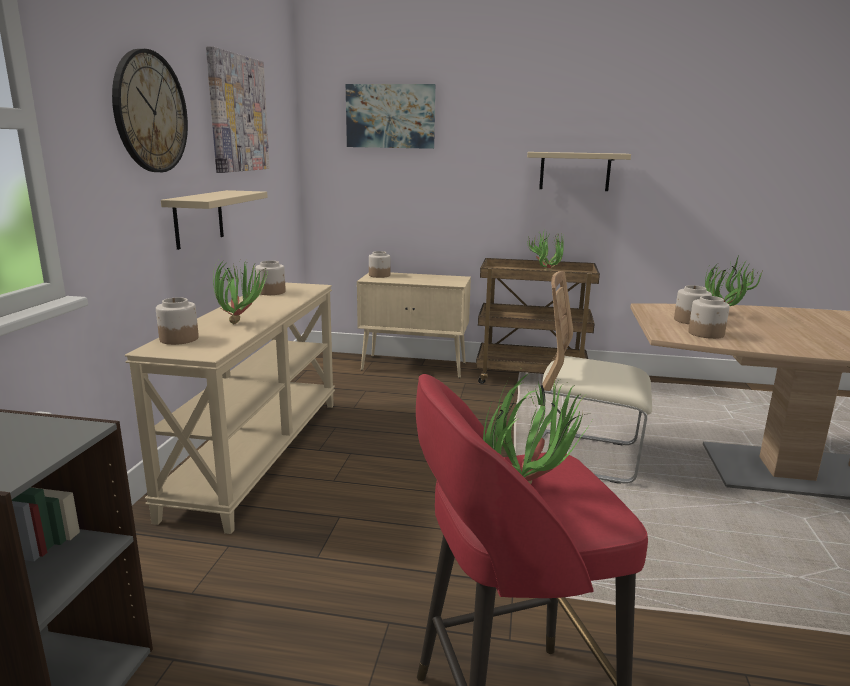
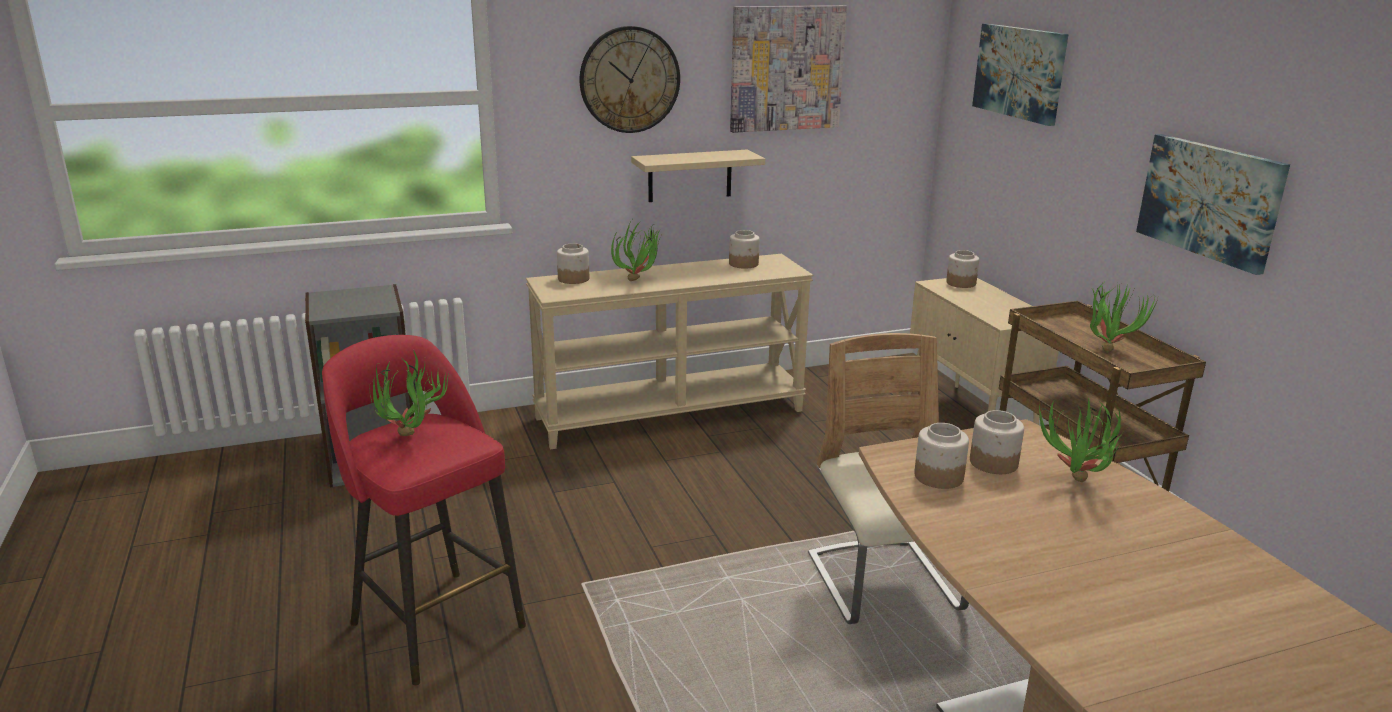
camera: 60 degrees right, 5 degrees up
beige shelf [527,152,631,191] -> picture [1136,134,1290,275]

